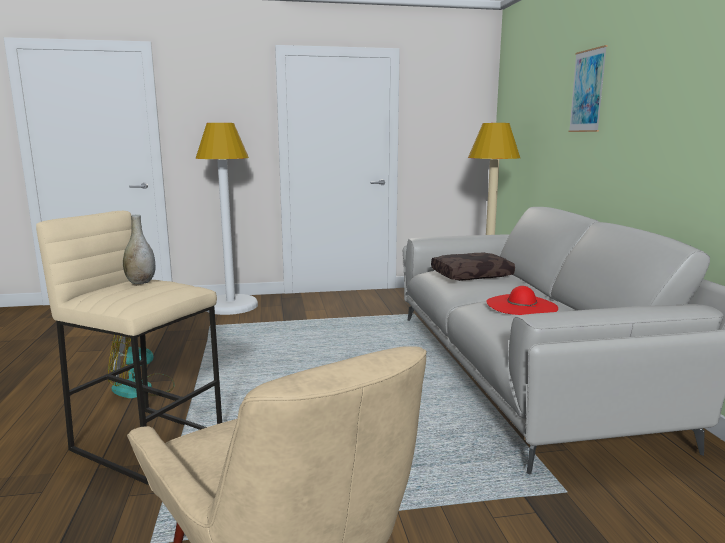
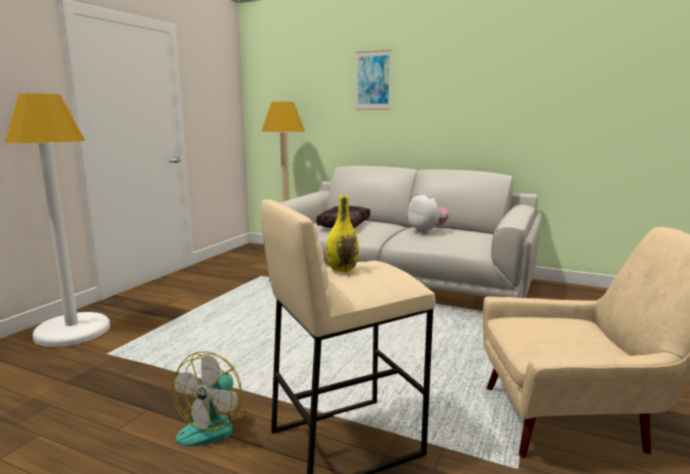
camera: 55 degrees left, 0 degrees up
grey vase [123,214,156,284] -> yellow vase [326,196,359,272]
red hat [486,286,558,315] -> plush toy [407,192,449,234]

